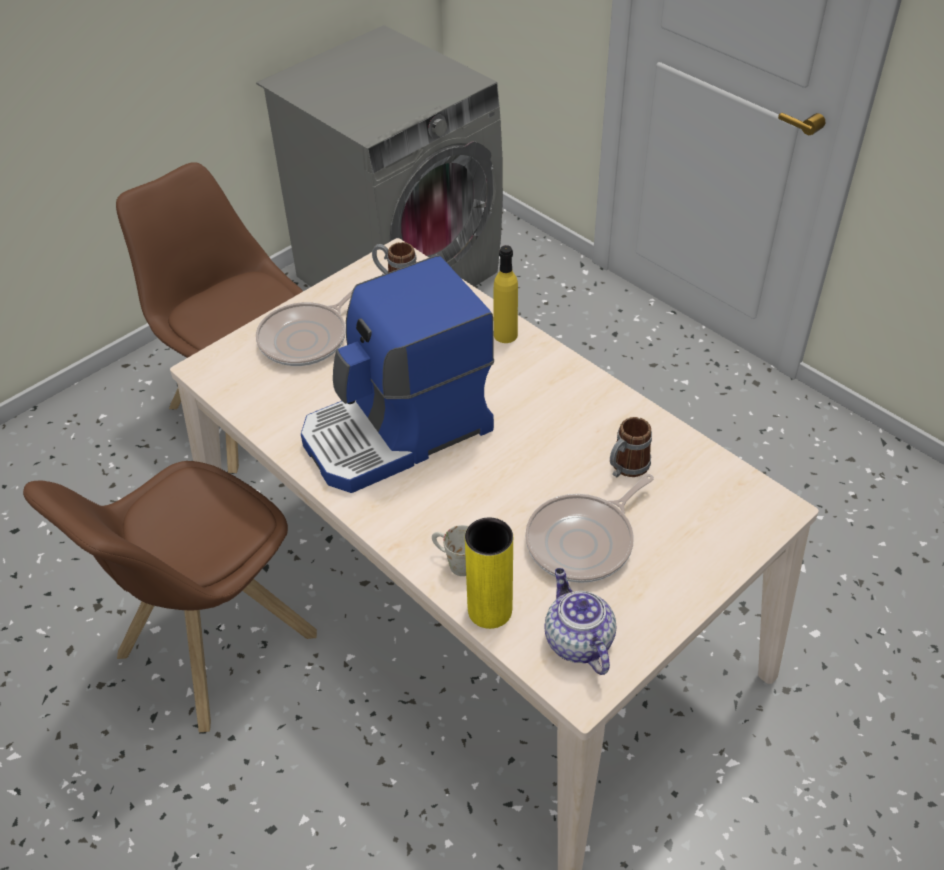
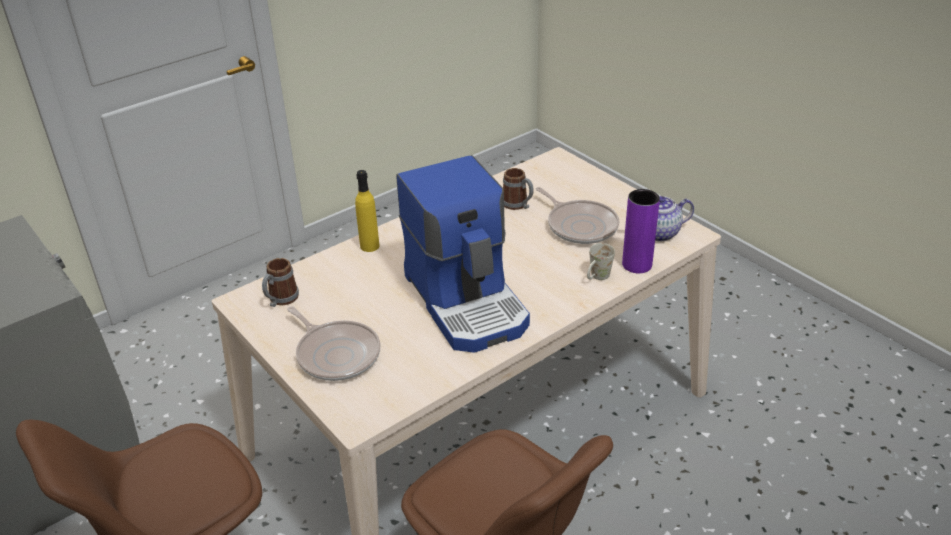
camera: 85 degrees left, 10 degrees down
yellow vase [465,518,513,629] -> purple vase [622,189,660,273]

